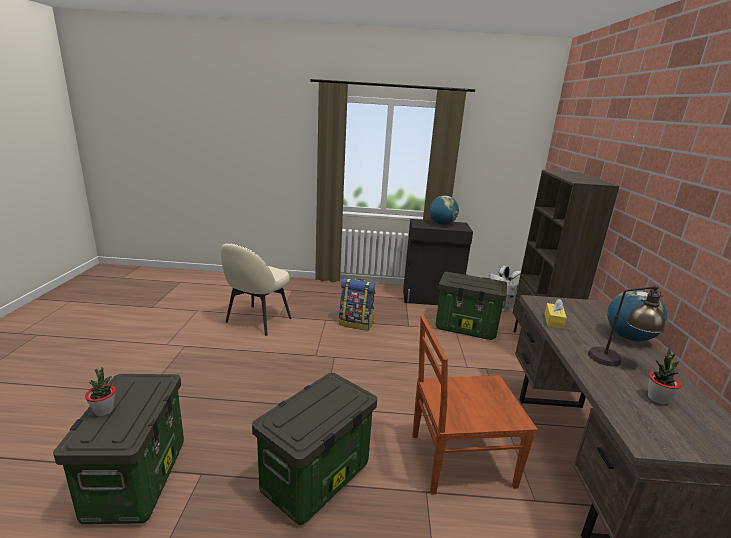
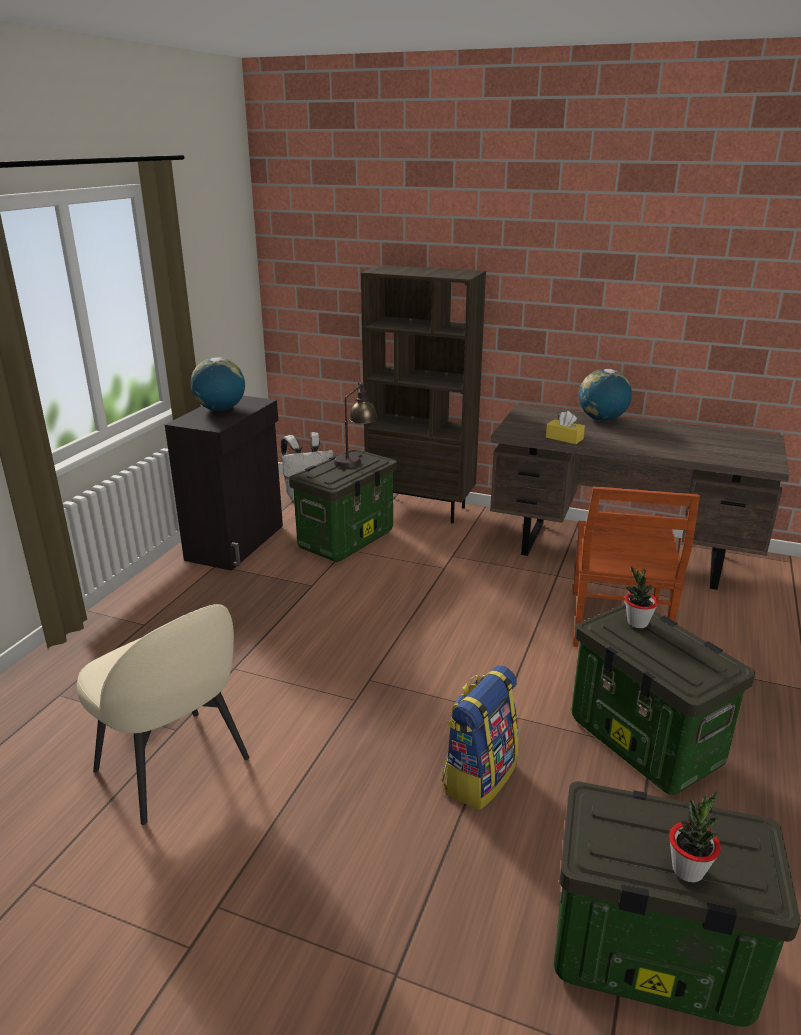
camera: 70 degrees left, 5 degrees up
backpack [339,278,375,331] -> backpack moved to [441,665,519,810]
table lamp [588,284,665,367] -> table lamp moved to [334,383,378,468]
potted plant [648,348,682,405] -> potted plant moved to [625,565,658,628]

